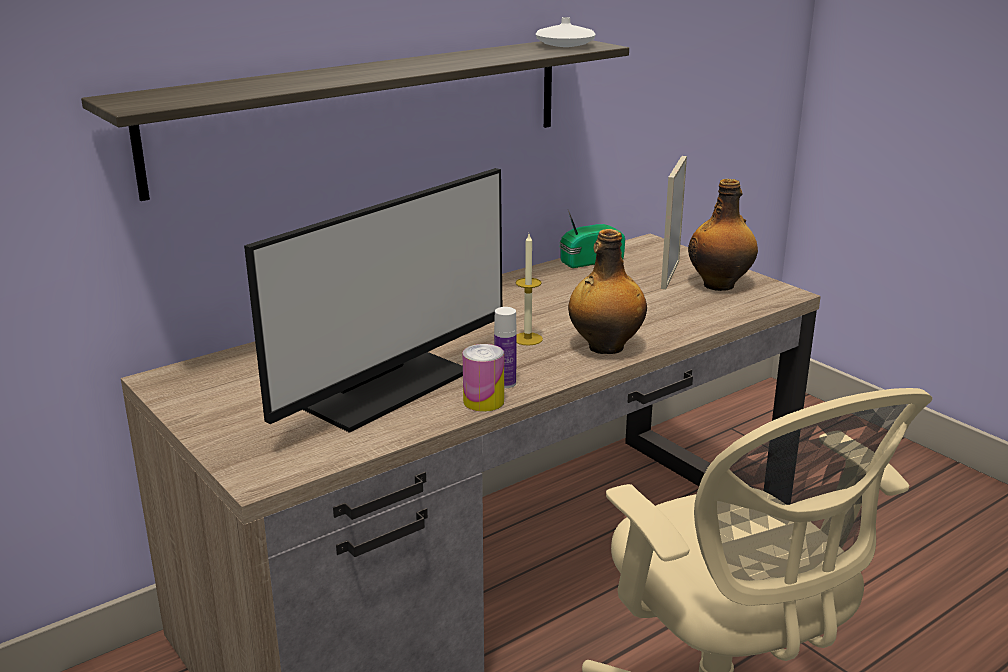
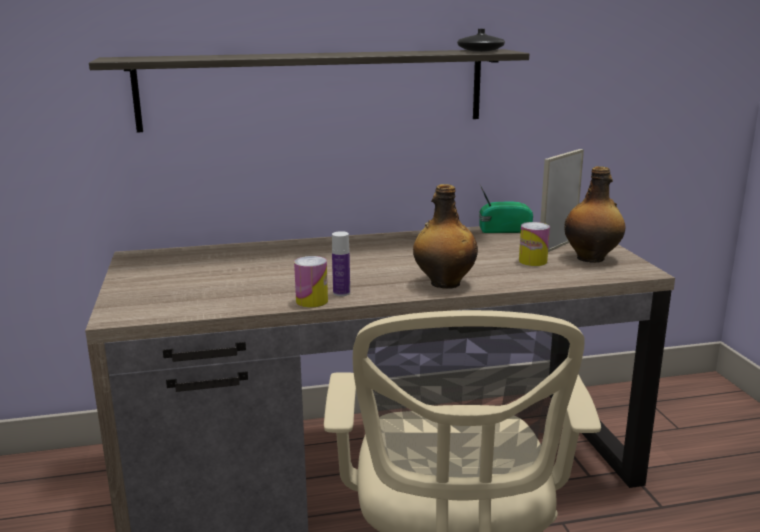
camera: 25 degrees right, 5 degrees down
monitor [244,168,502,433] -> none
candle [515,234,543,346] -> none
white vase [536,17,596,47] -> black vase [457,29,505,52]
none -> can [519,222,550,266]

